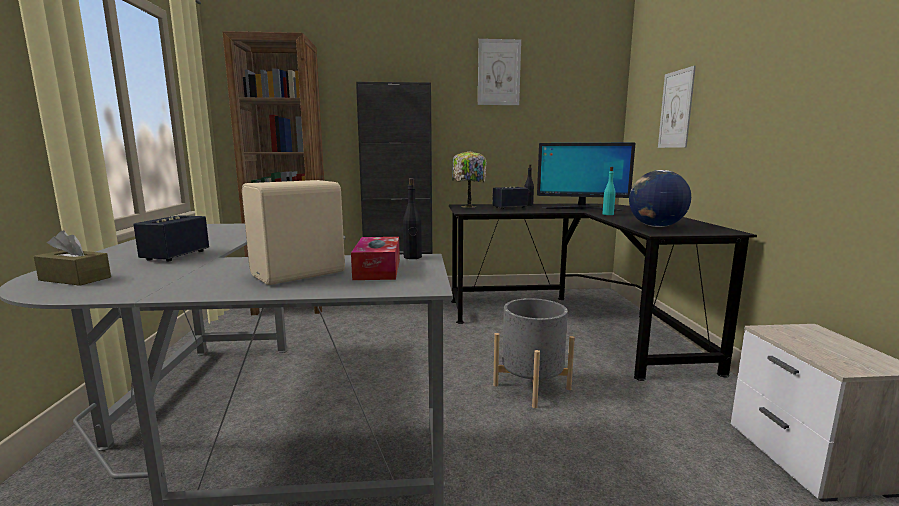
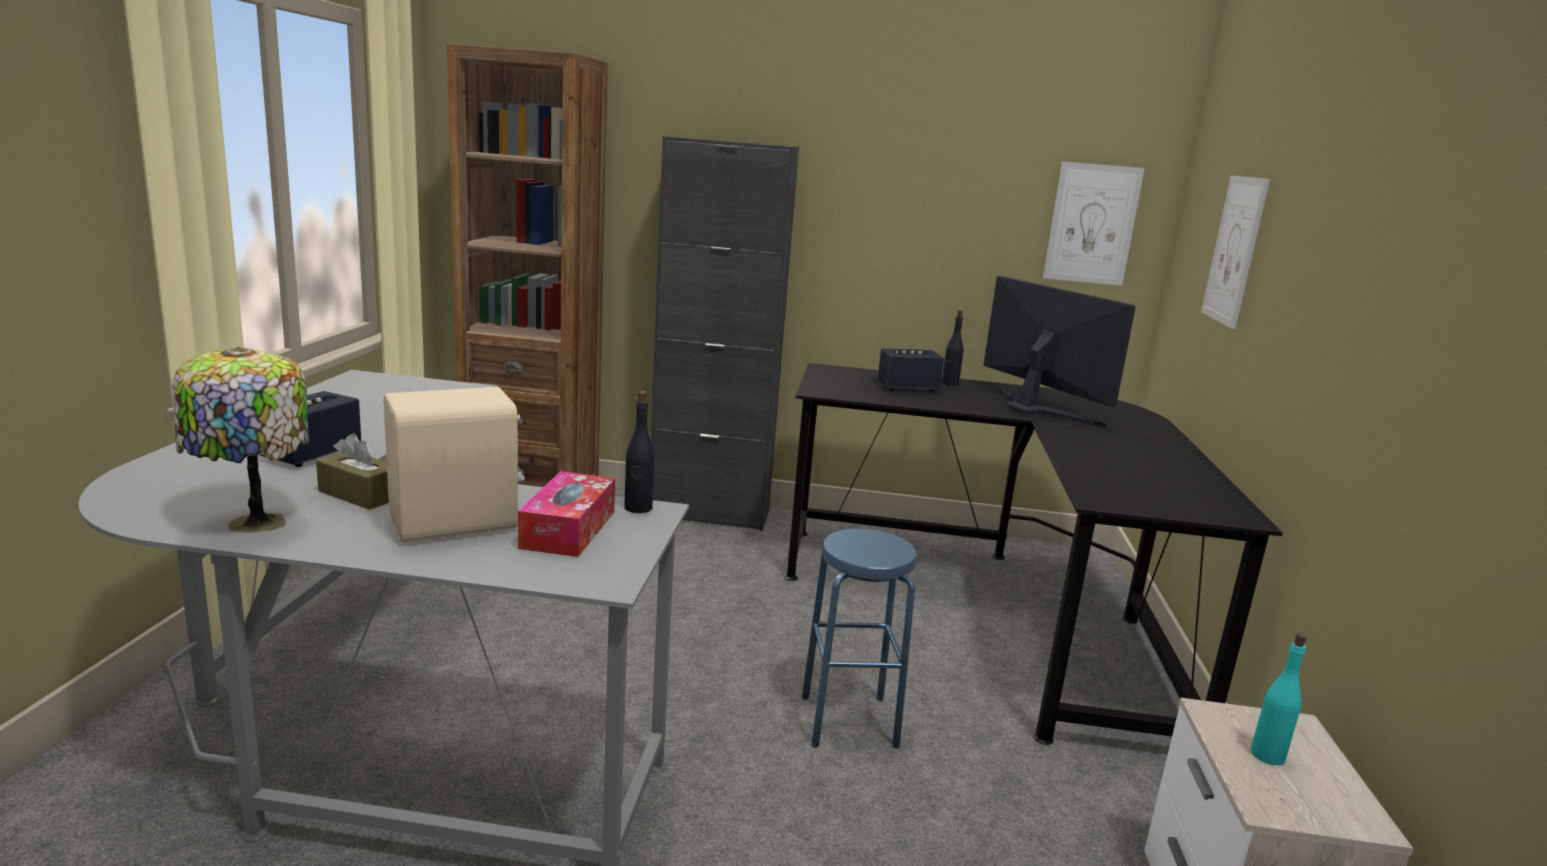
camera: 10 degrees right, 5 degrees up
brown tissue box [34,230,111,286] -> brown tissue box moved to [316,433,389,510]
table lamp [452,151,487,208] -> table lamp moved to [172,347,309,533]
picture [478,39,521,105] -> picture moved to [1043,162,1145,286]
grey planter [493,298,575,408] -> blue stool [802,529,917,749]
monitor [537,143,635,211] -> monitor turned 150 degrees counterclockwise [984,276,1136,426]
turquoise bottle [602,167,616,215] -> turquoise bottle moved to [1251,632,1307,765]
globe [629,170,691,227] -> none

